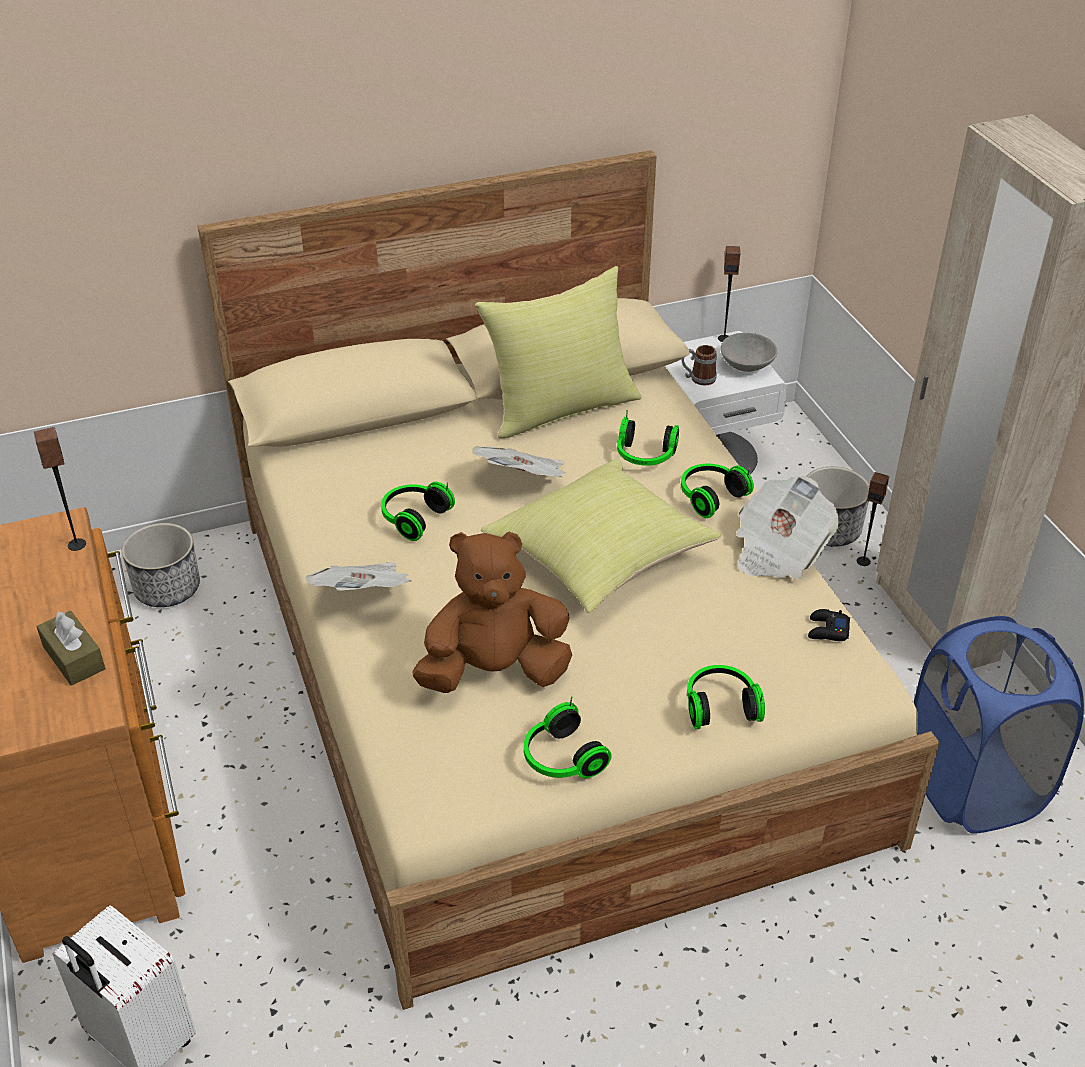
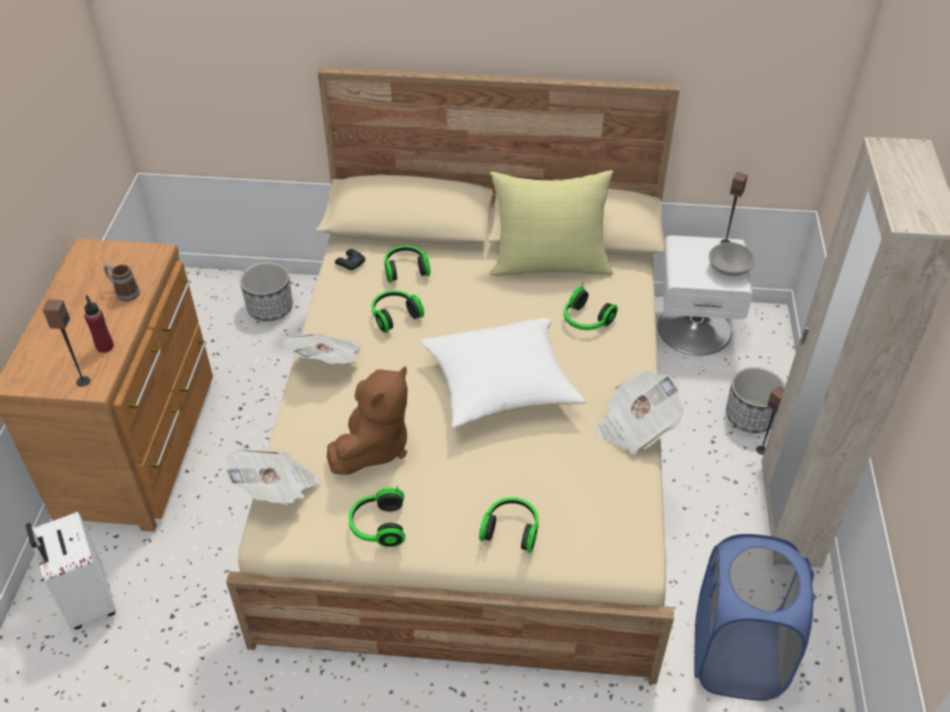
camera: 25 degrees right, 5 degrees up
speaker [34,427,86,551] -> speaker moved to [43,300,90,387]
brown tissue box [36,611,105,686] -> red bottle [84,295,114,353]
brown plush toy [412,531,572,693] -> brown plush toy turned 105 degrees clockwise [327,367,408,475]
newspaper [472,446,565,478] -> newspaper moved to [223,448,320,505]
yellow pillow [481,459,721,613] -> white pillow [420,318,586,428]
mug [681,345,717,386] -> mug moved to [104,264,140,301]
headphones [681,464,754,518] -> headphones moved to [384,246,430,283]
black game controller [808,609,850,641] -> black game controller moved to [335,249,365,270]

